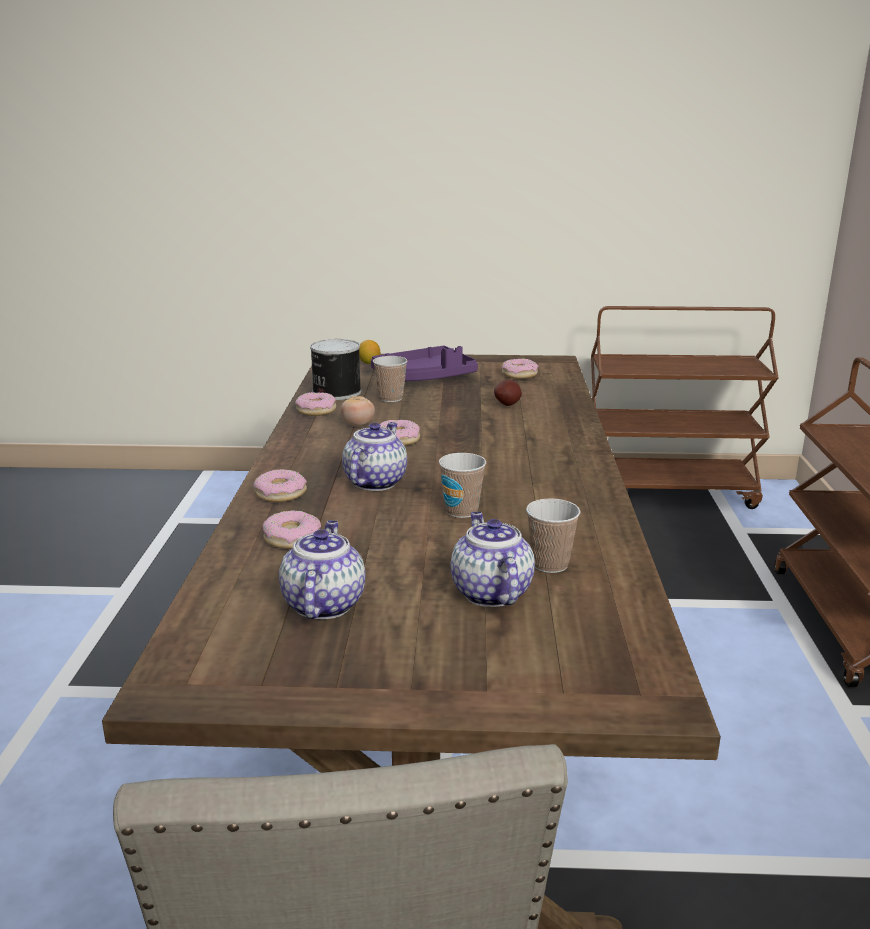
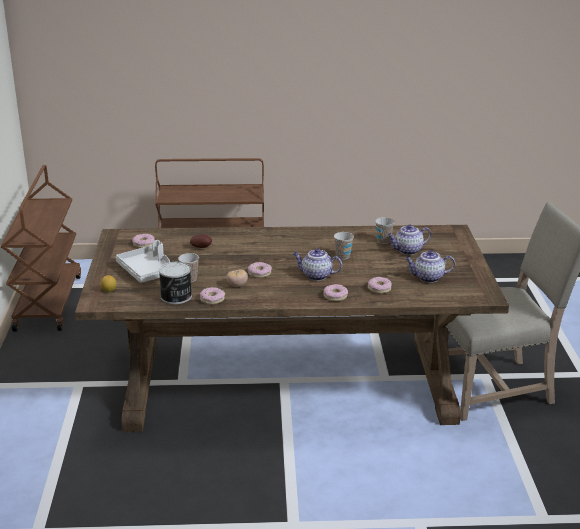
camera: 95 degrees left, 5 degrees up
purple tray [371,346,478,381] -> grey tray [116,240,170,283]

